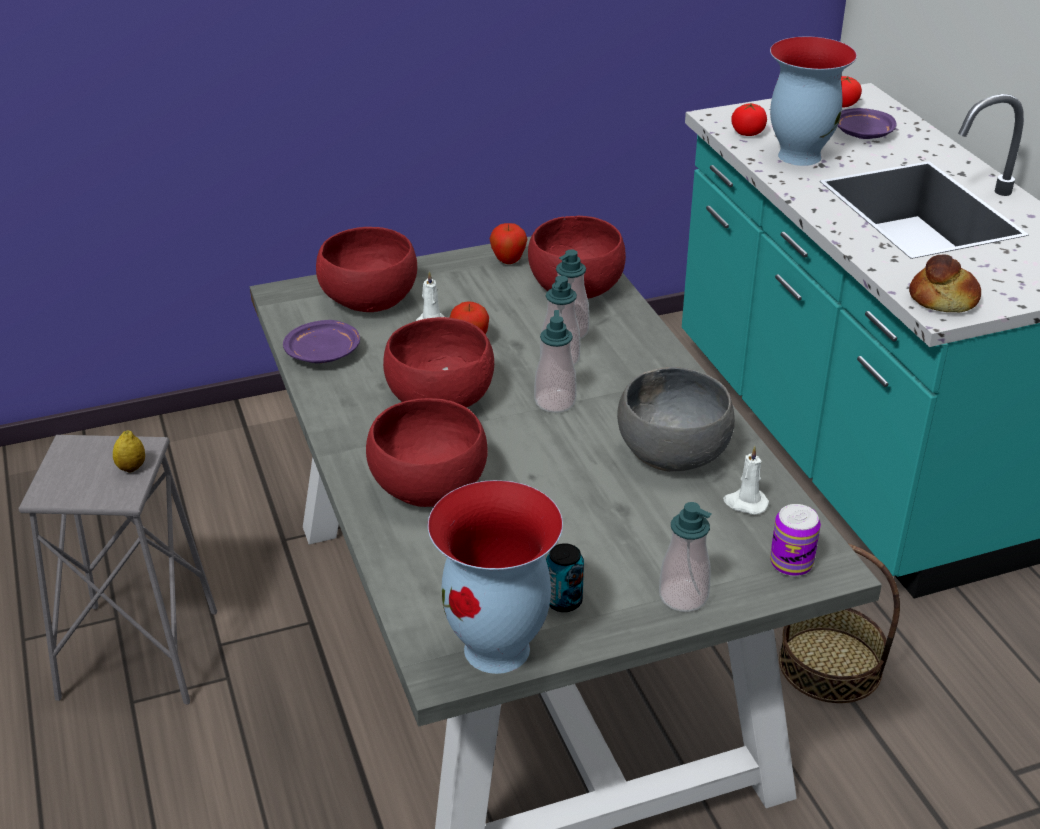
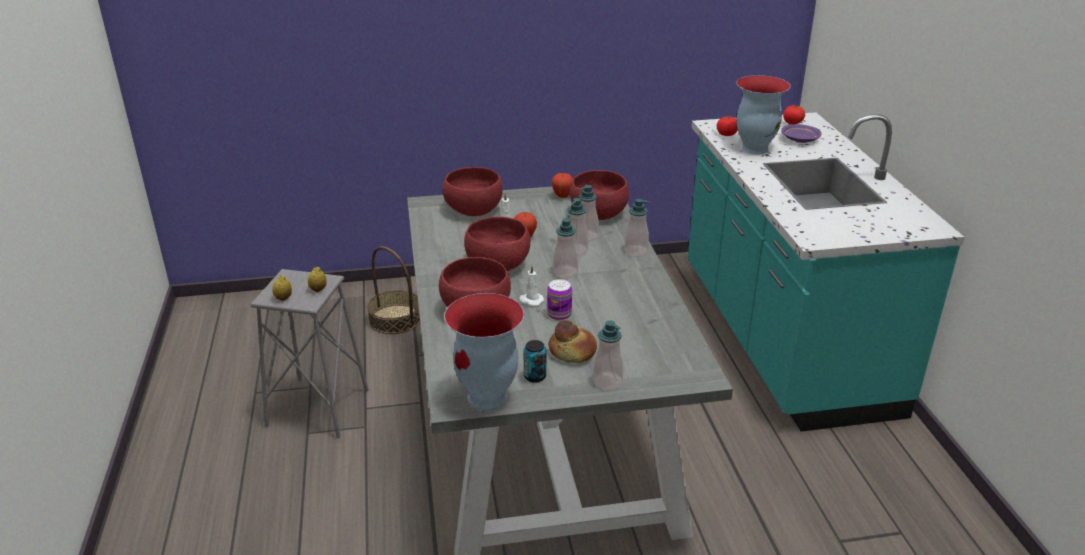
camera: 10 degrees right, 5 degrees down
purple plate [283,320,360,363] -> none
grey bowl [617,367,735,471] -> none
white candle [723,446,769,515] -> white candle moved to [519,265,544,306]
can [770,504,821,576] -> can moved to [547,279,572,320]
basket [779,544,900,703] -> basket moved to [367,246,420,334]
bread [909,255,981,312] -> bread moved to [549,320,597,363]
none -> lemon [272,275,292,301]
none -> soap dispenser [624,199,649,257]

